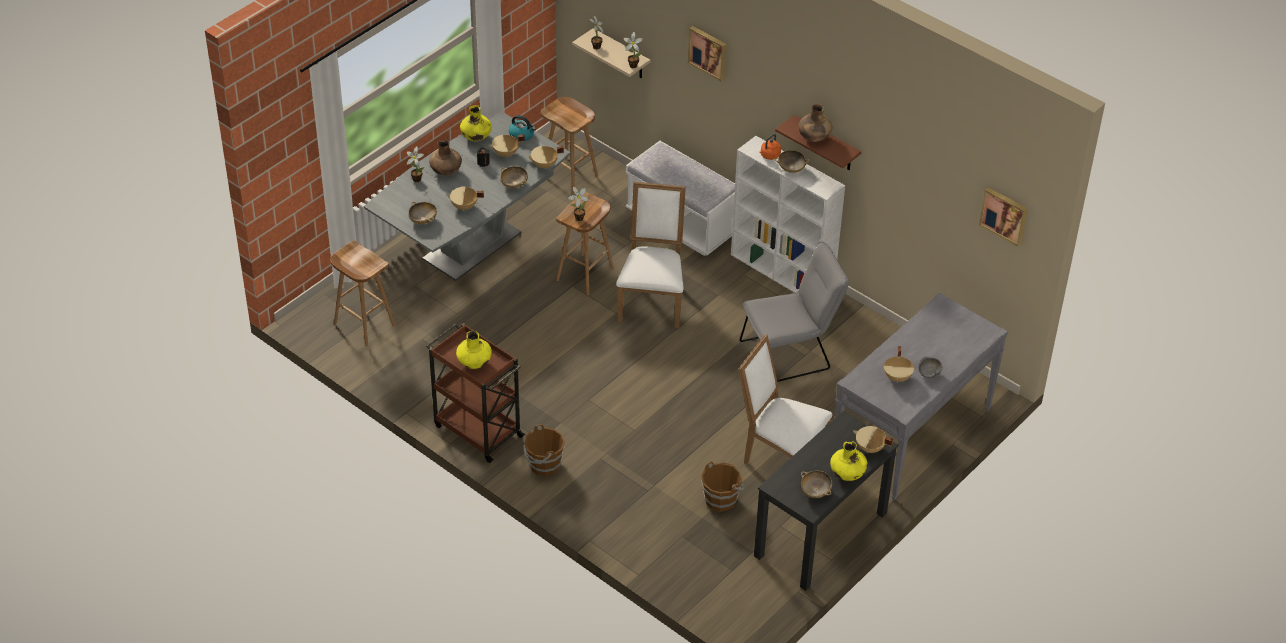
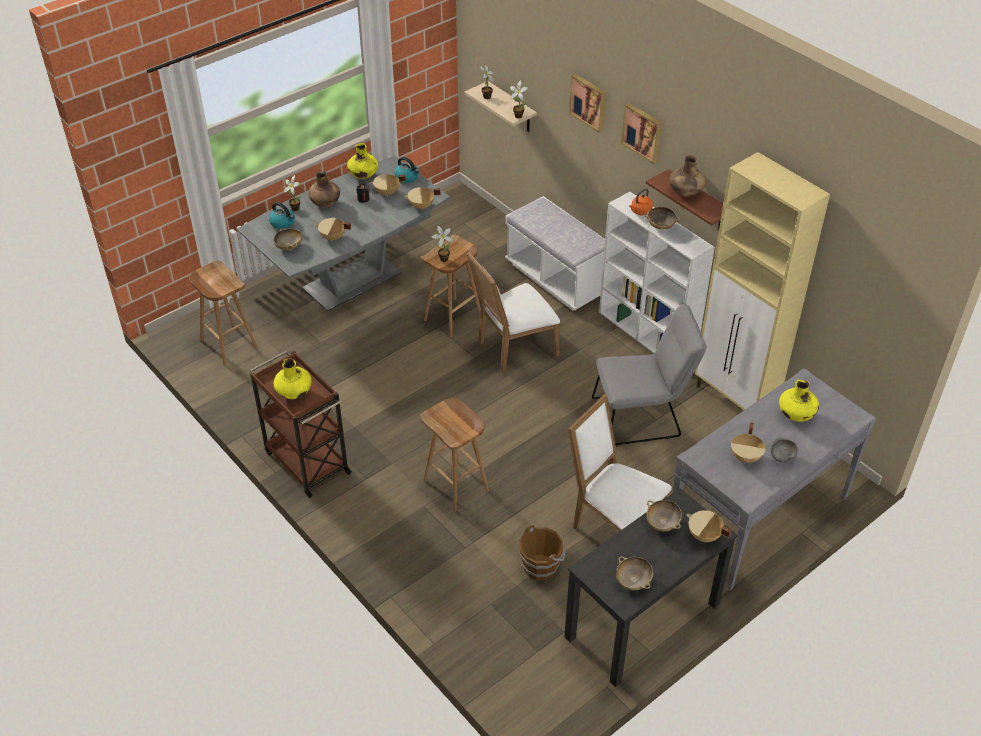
camera: 10 degrees right, 0 degrees up
beige bowl [500,166,528,188] -> beige bowl moved to [646,500,682,531]
brown bucket [523,424,565,476] -> none
brown stool [541,97,598,194] -> brown stool moved to [420,398,489,512]
white chair [616,182,686,328] -> white chair turned 135 degrees counterclockwise [467,252,560,372]
yellow vase [830,441,868,481] -> yellow vase moved to [779,379,819,422]
picture [979,187,1028,247] -> picture moved to [621,103,662,164]
none -> kettle [269,202,295,229]
none -> beige cabinet [695,152,830,410]

